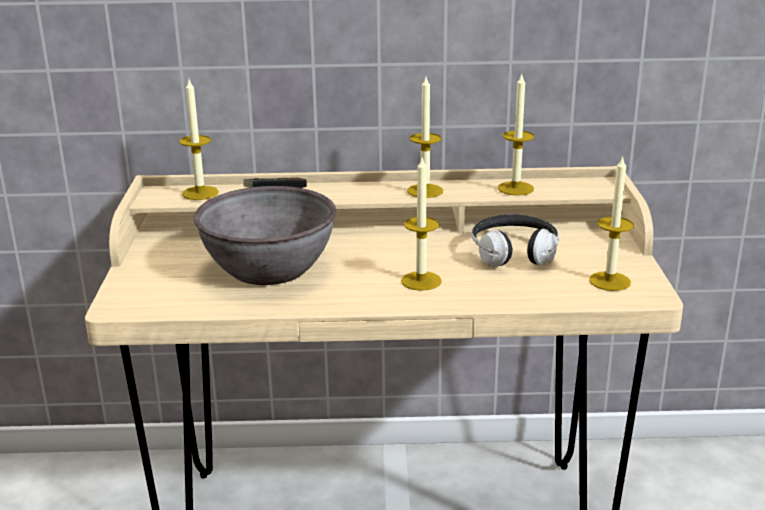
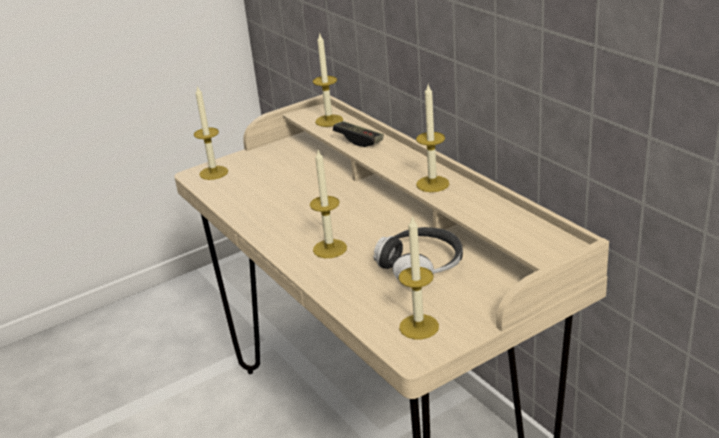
camera: 60 degrees right, 5 degrees up
grey bowl [194,186,336,285] -> none
candle [498,74,534,196] -> candle moved to [194,86,228,180]

